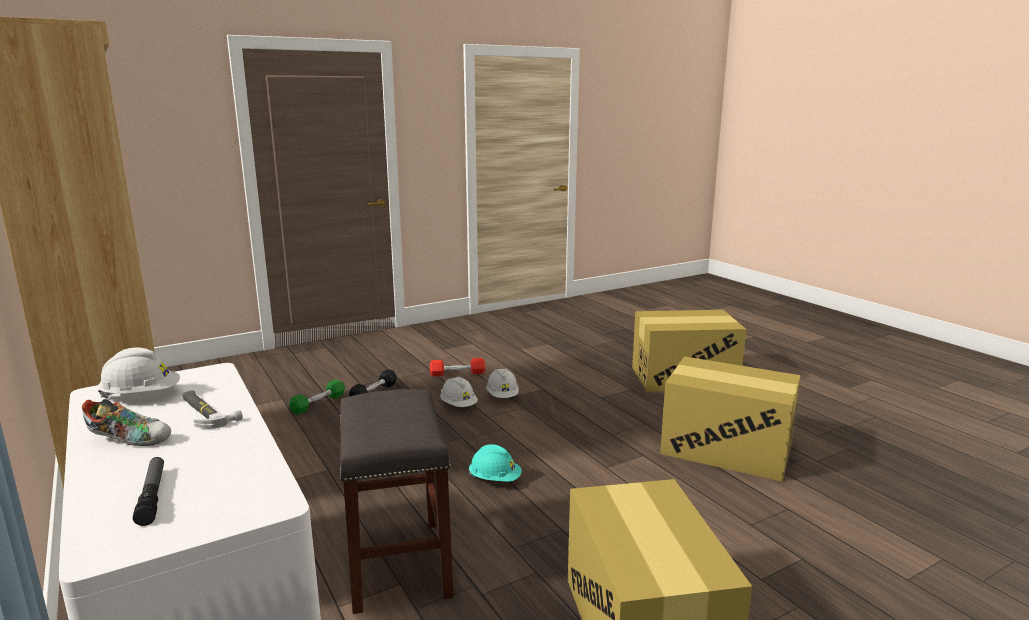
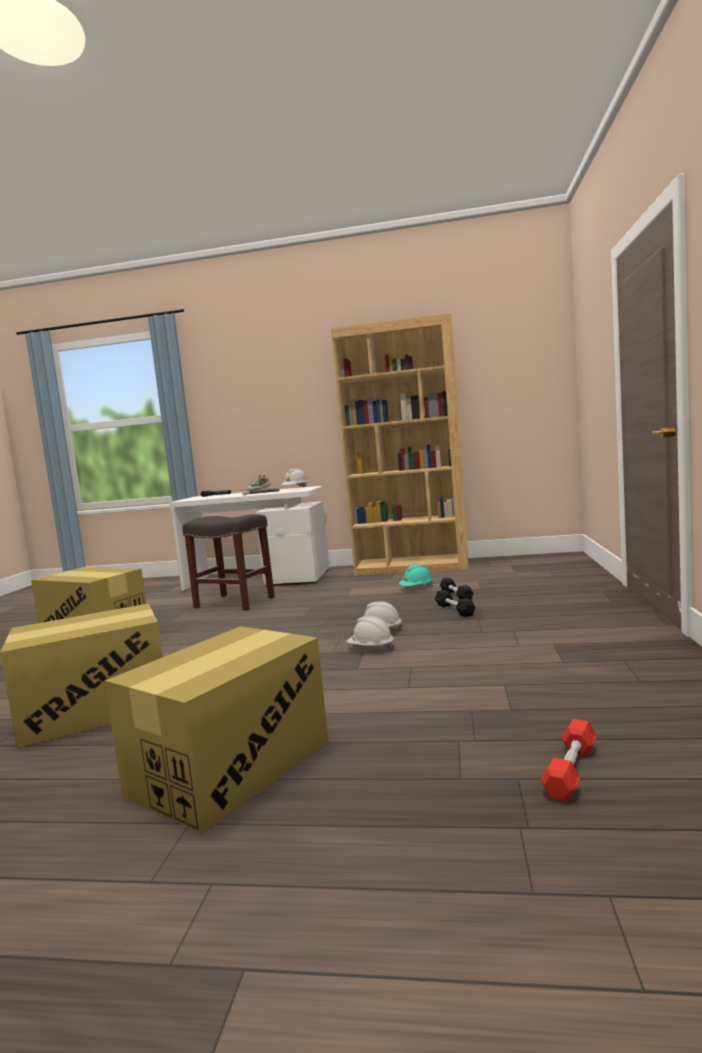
camera: 130 degrees right, 10 degrees down
green dumbbell [289,379,345,415] -> black dumbbell [440,578,474,600]
red dumbbell [430,358,485,376] -> red dumbbell moved to [541,719,597,802]
turquoise hard hat [468,444,522,482] -> turquoise hard hat moved to [399,565,433,586]

